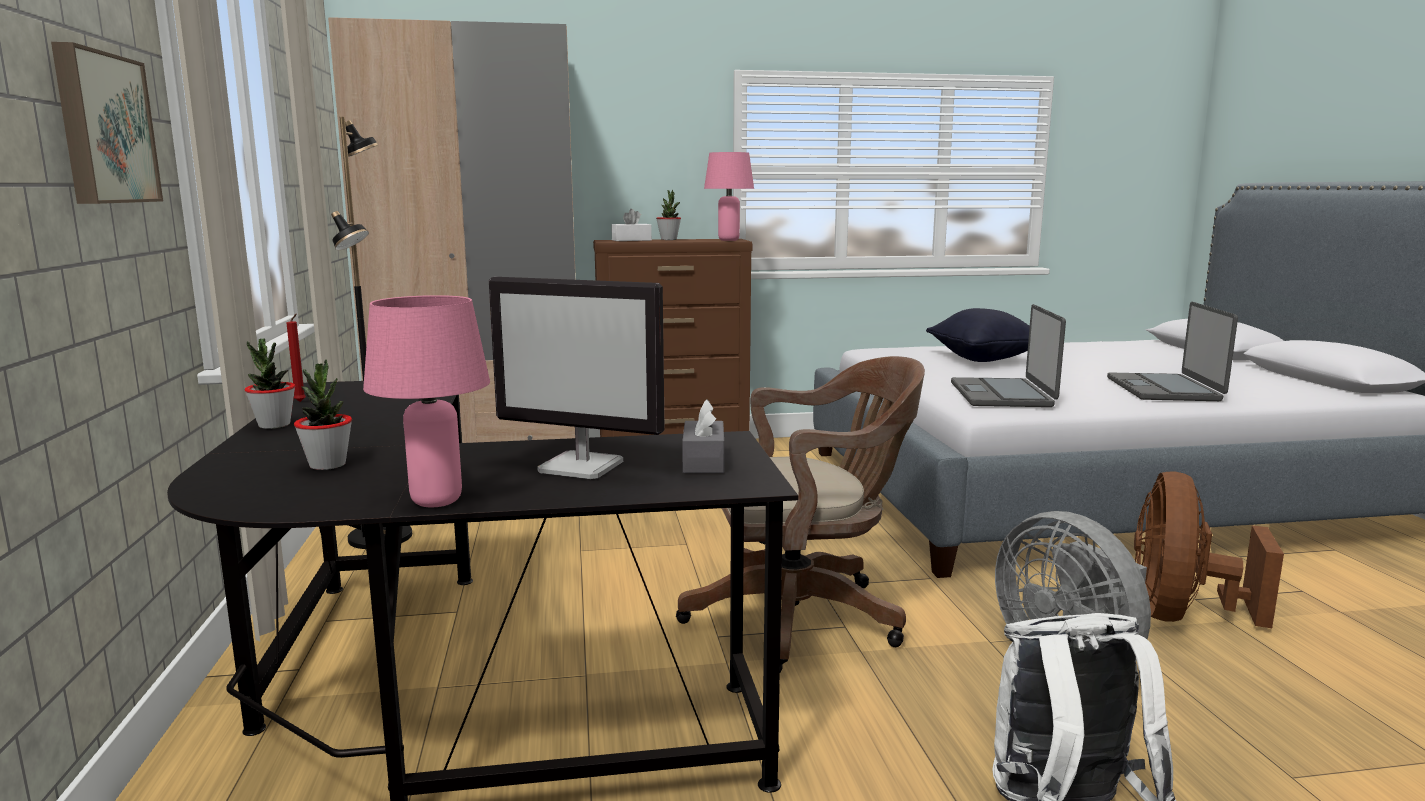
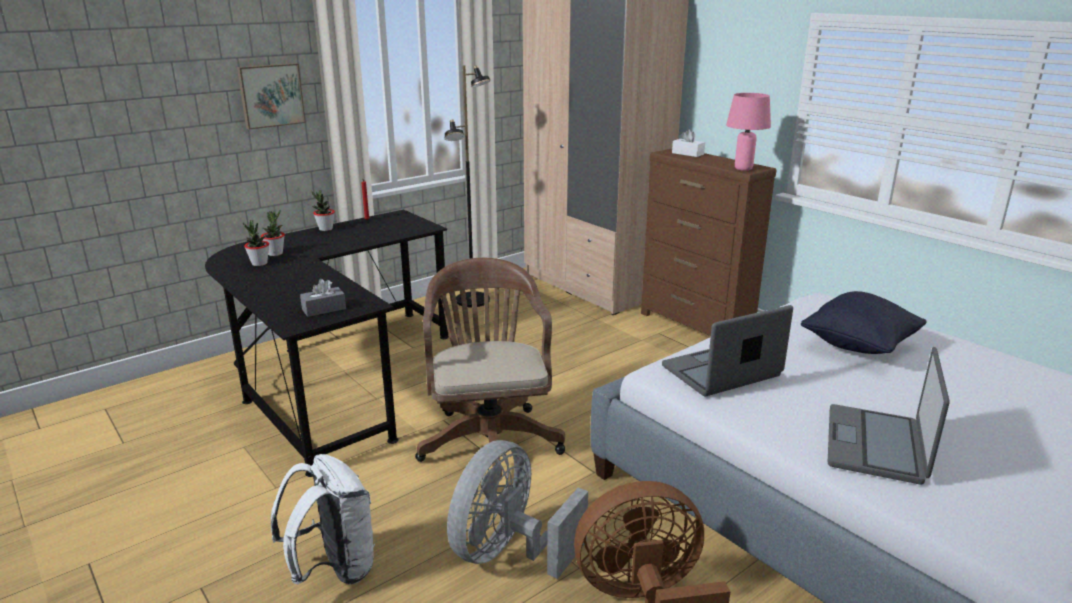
camera: 60 degrees right, 10 degrees up
pink table lamp [363,295,490,507] -> none
monitor [489,277,665,479] -> none
potted plant [656,190,681,240] -> potted plant moved to [243,220,269,266]
brown office chair [676,356,925,672] -> brown office chair turned 150 degrees counterclockwise [415,258,565,481]
laptop [1107,302,1238,401] -> laptop turned 45 degrees counterclockwise [828,347,950,484]

